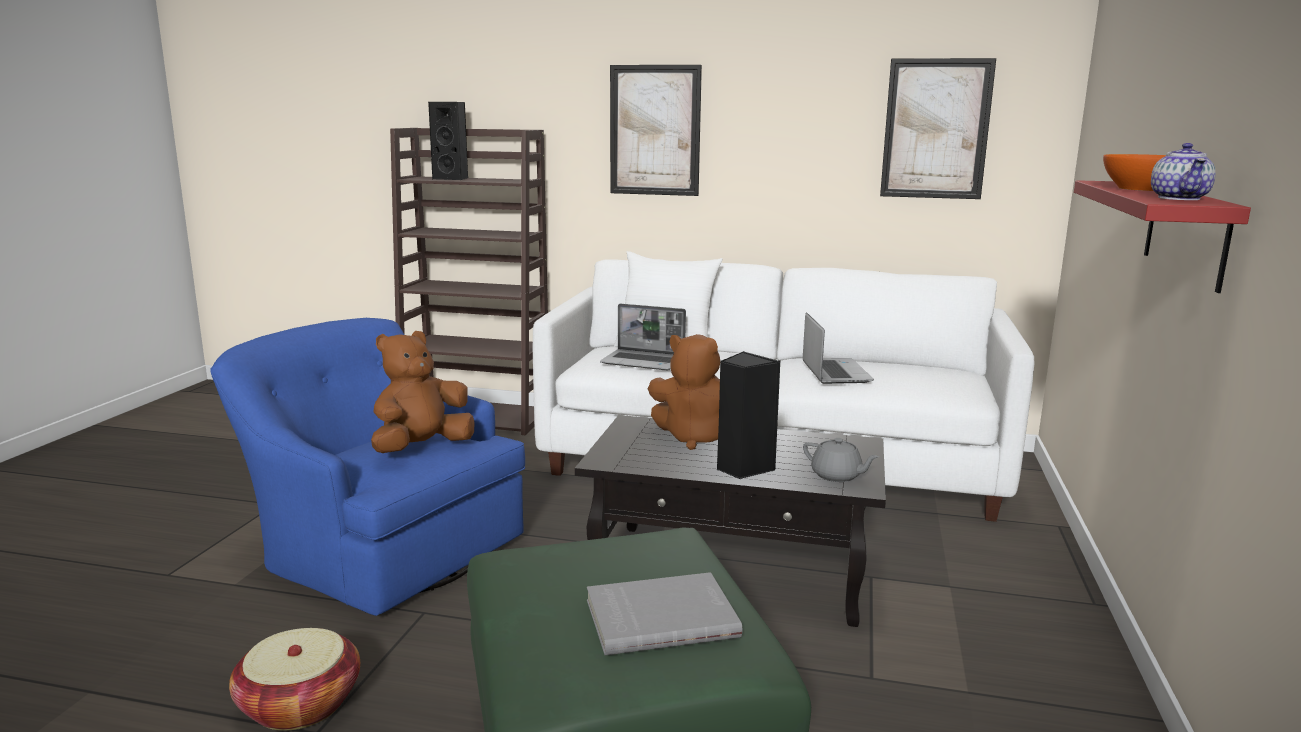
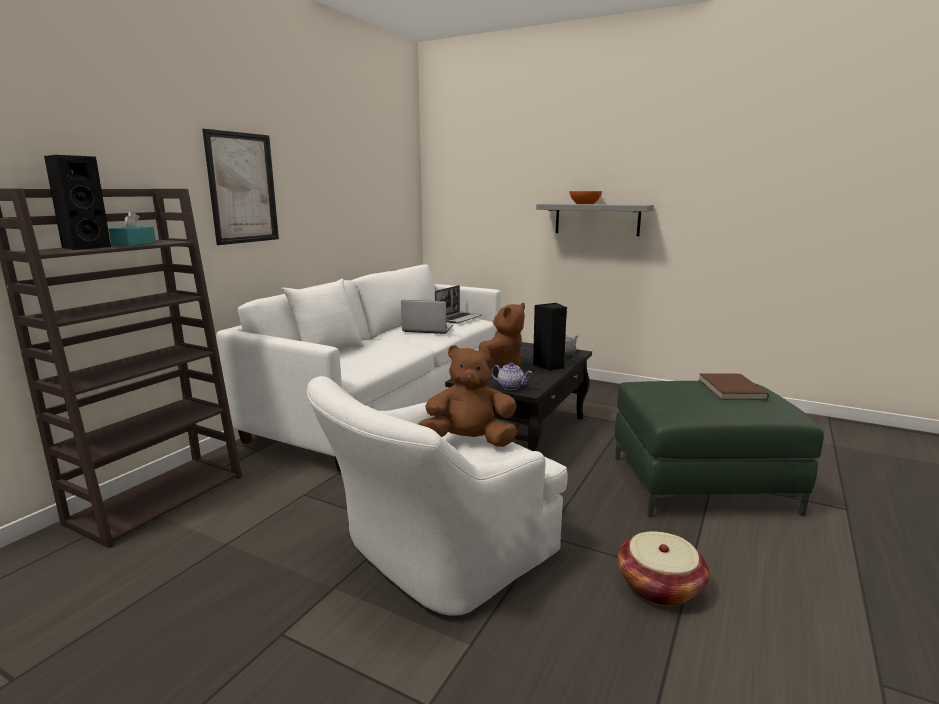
camera: 75 degrees left, 0 degrees up
blue armchair [210,318,525,616] -> white armchair [307,376,568,616]
brown plush toy [371,331,474,453] -> brown plush toy turned 120 degrees clockwise [418,345,517,447]
grey book [587,572,742,656] -> brown book [699,373,769,400]
laptop [600,304,686,370] -> laptop moved to [435,285,482,324]
picture [880,58,996,199] -> none
red shelf [1074,180,1251,293] -> grey shelf [536,204,654,236]
teapot [1151,143,1216,200] -> teapot moved to [491,362,532,390]
none -> turquoise tissue box [109,211,156,246]

